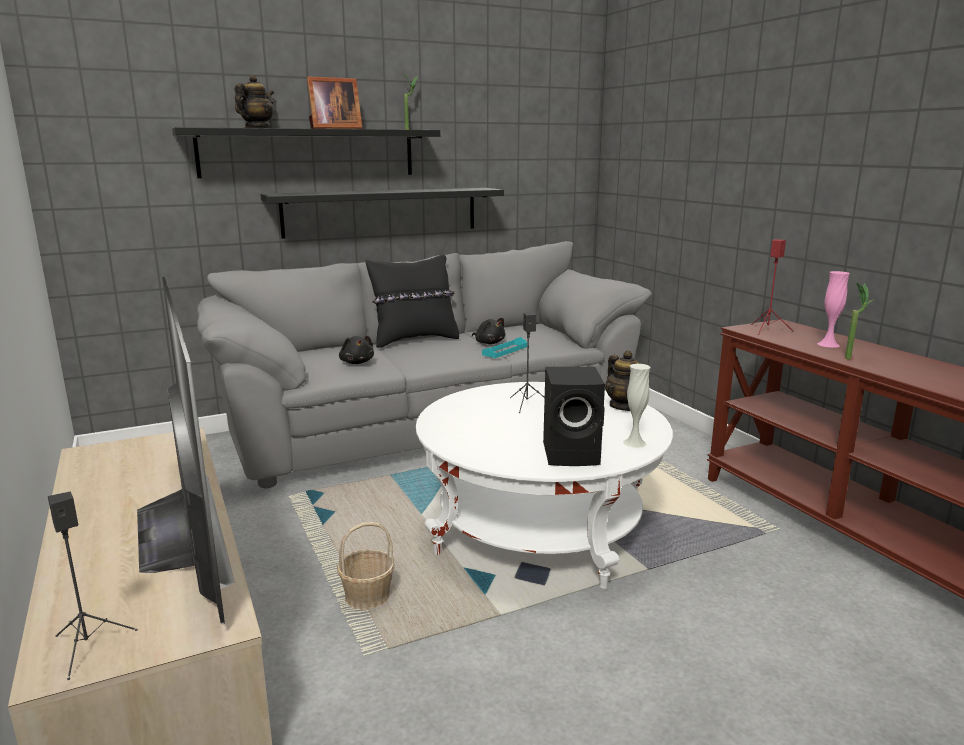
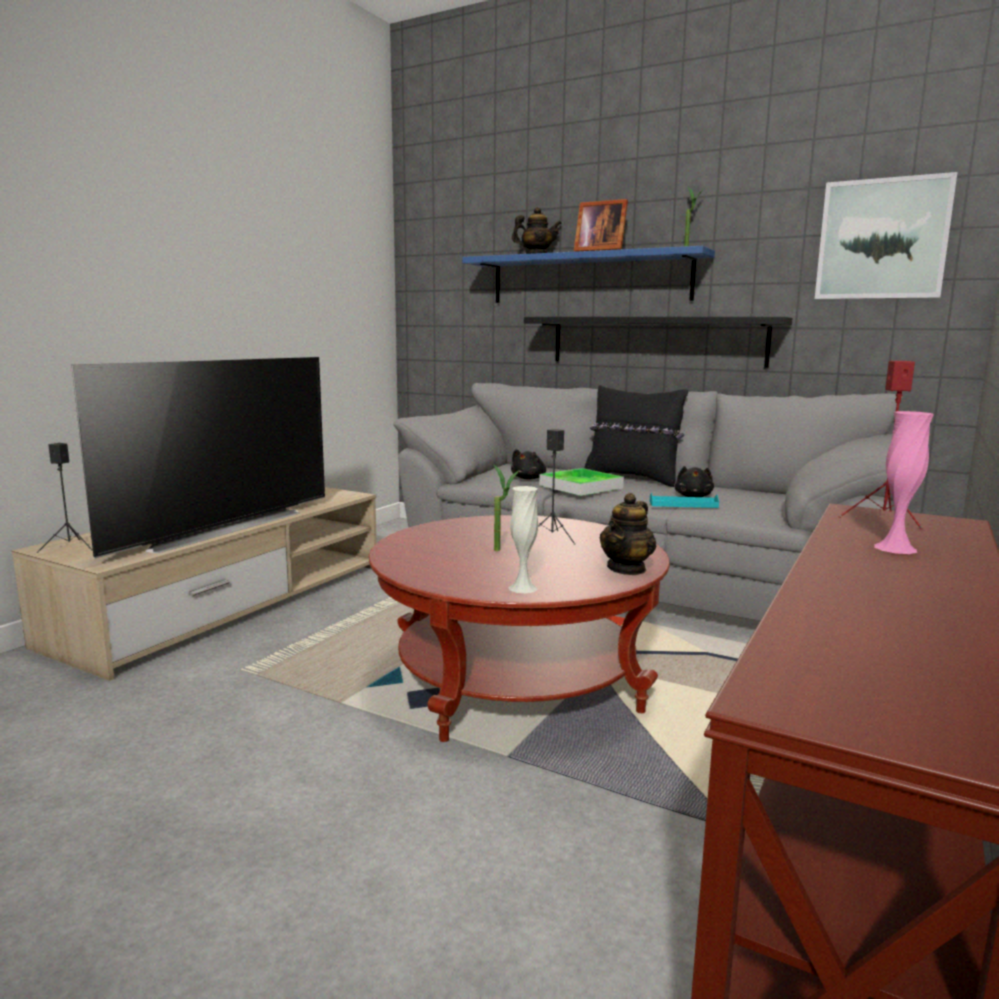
camera: 55 degrees right, 5 degrees down
black shelf [172,127,440,178] -> blue shelf [462,246,715,303]
basket [337,522,395,611] -> none
white coffee table [416,382,673,589] -> red coffee table [369,515,670,742]
black speaker [543,367,605,466] -> none
potted plant [845,282,875,360] -> potted plant moved to [493,464,519,551]
none -> tray [539,468,624,496]
none -> picture [815,172,957,299]

